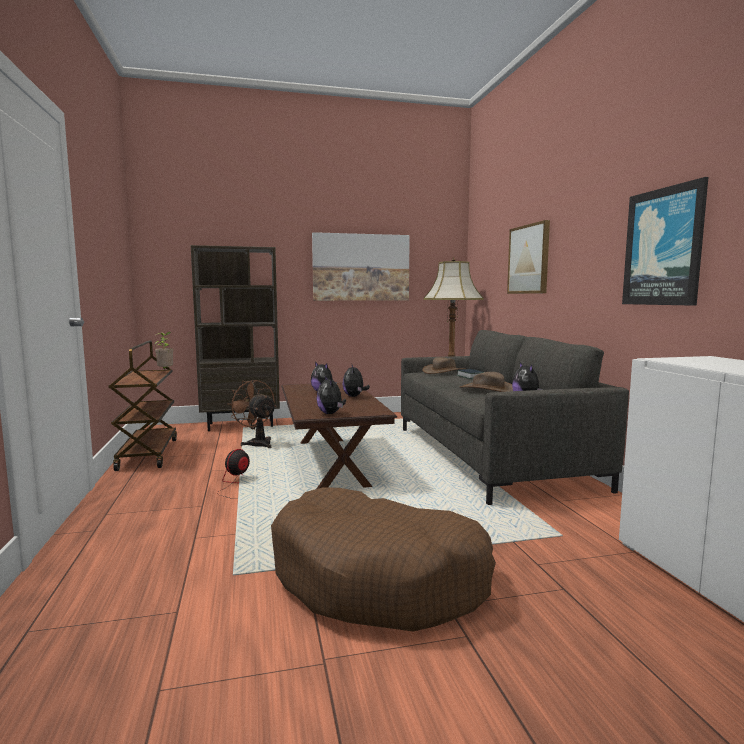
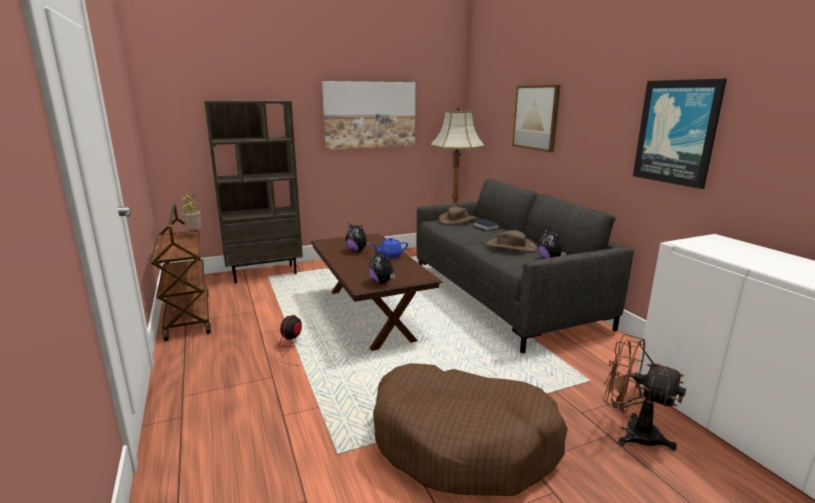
camera: 10 degrees left, 10 degrees up
brown fan [227,380,276,448] -> brown fan moved to [603,334,686,451]
plush toy [342,365,370,397] -> blue teapot [371,238,408,258]

